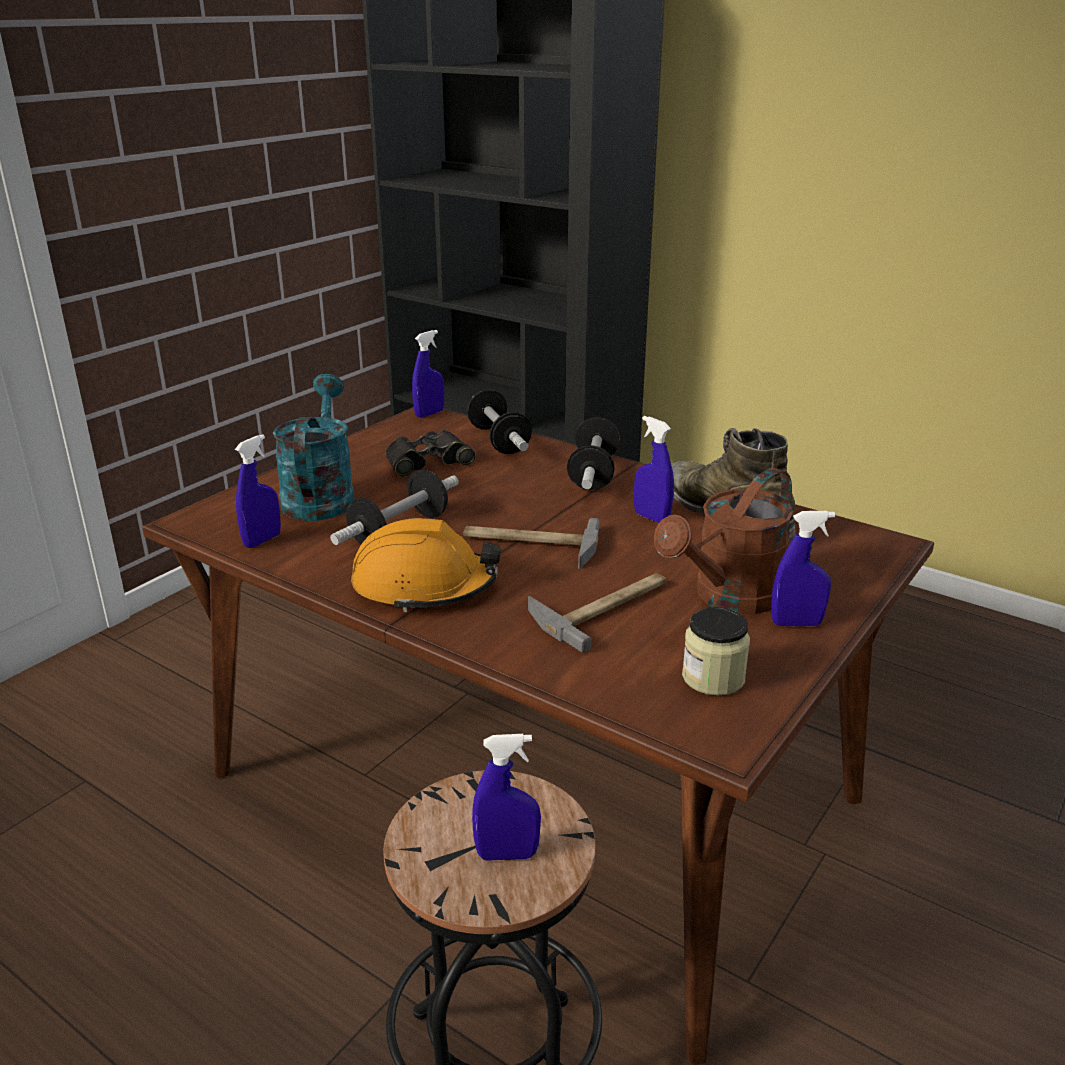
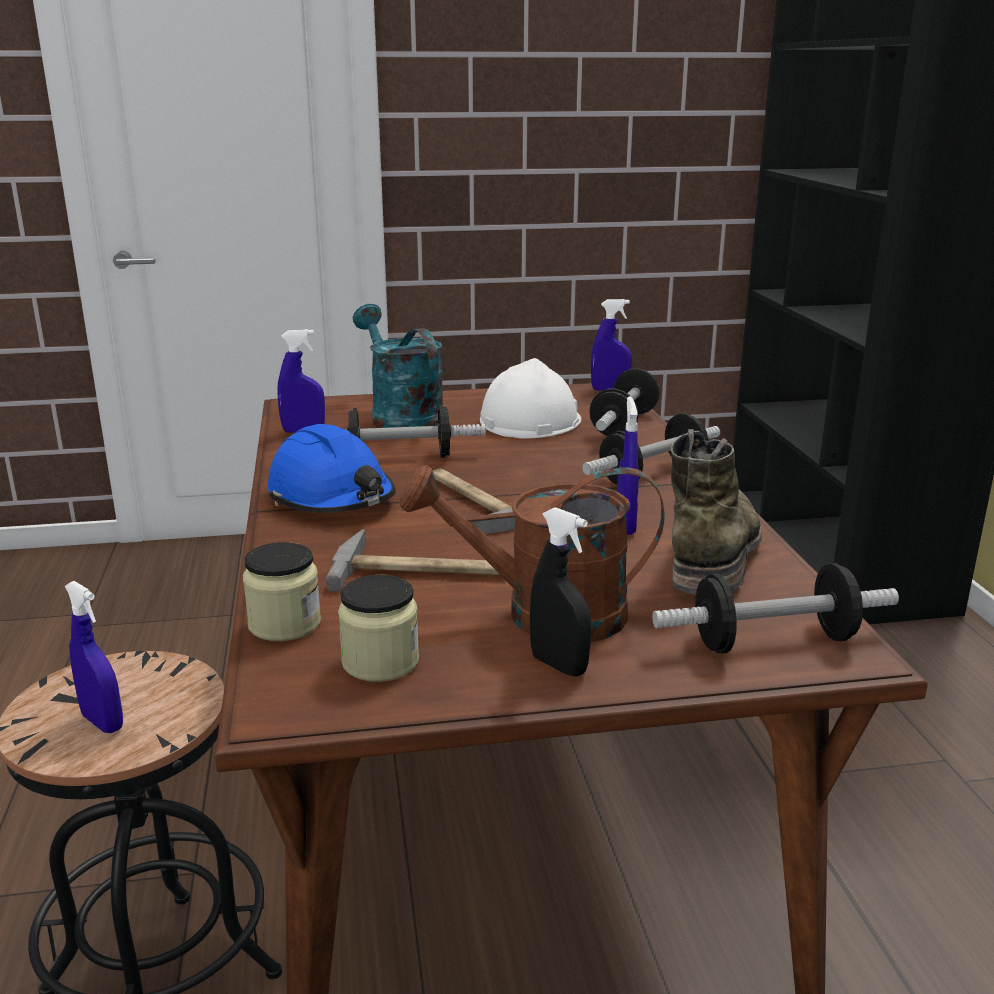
camera: 45 degrees right, 5 degrees down
turquoise watering can [273,374,354,521] -> turquoise watering can turned 75 degrees counterclockwise [353,304,443,428]
orange hard hat [351,518,502,612] -> blue hard hat [267,424,396,513]
black binoculars [385,430,476,477] -> white hard hat [480,358,581,439]
blue spray bottle [772,511,835,626] -> black spray bottle [530,507,591,677]
none -> jar [243,542,321,641]
none -> dumbbell [652,564,899,654]

